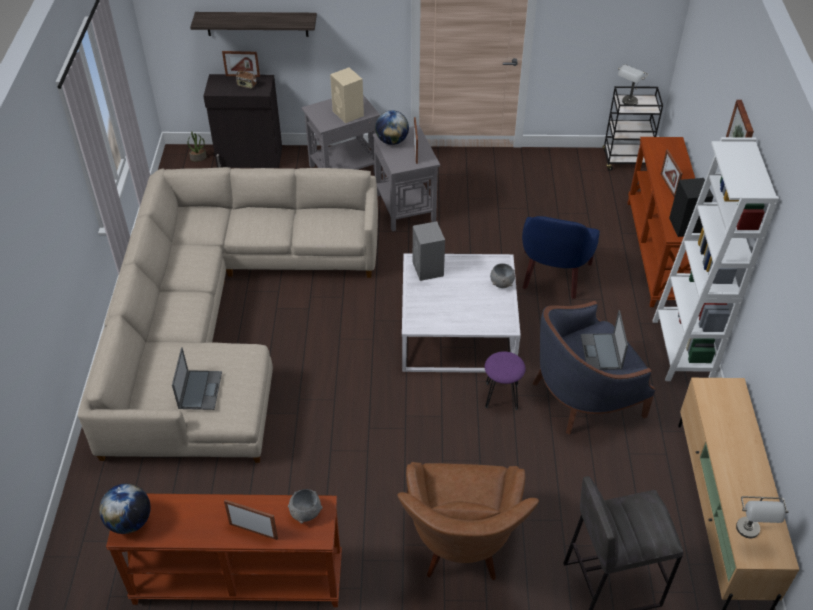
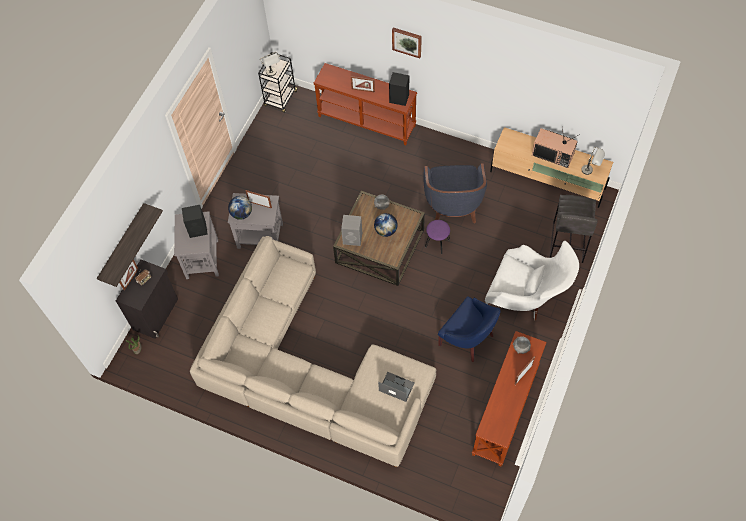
camera: 65 degrees left, 15 degrees up
globe [99,484,151,534] -> globe moved to [374,213,398,237]
beige speaker [330,67,364,123] -> black speaker [182,205,208,238]
brown armchair [397,462,539,580] -> white armchair [485,241,579,321]
white coffee table [402,253,521,373] -> brown coffee table [333,191,425,286]
blue armchair [522,216,600,299] -> blue armchair moved to [438,296,500,362]
laptop [581,310,628,370] -> none
white bookcase [652,137,779,381] -> none
none -> television [532,128,580,168]

